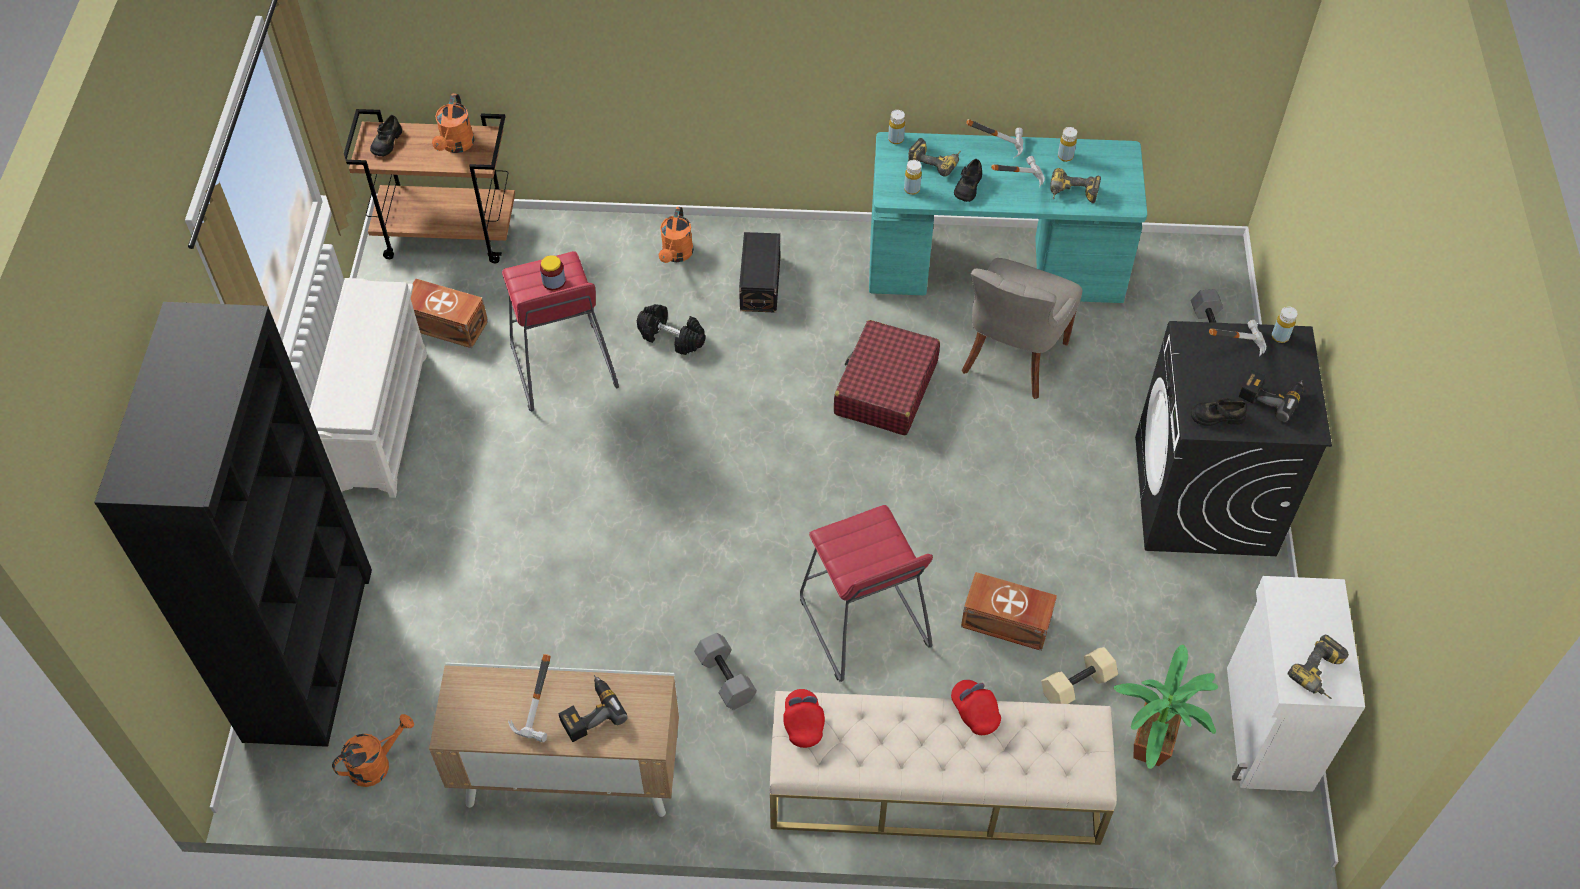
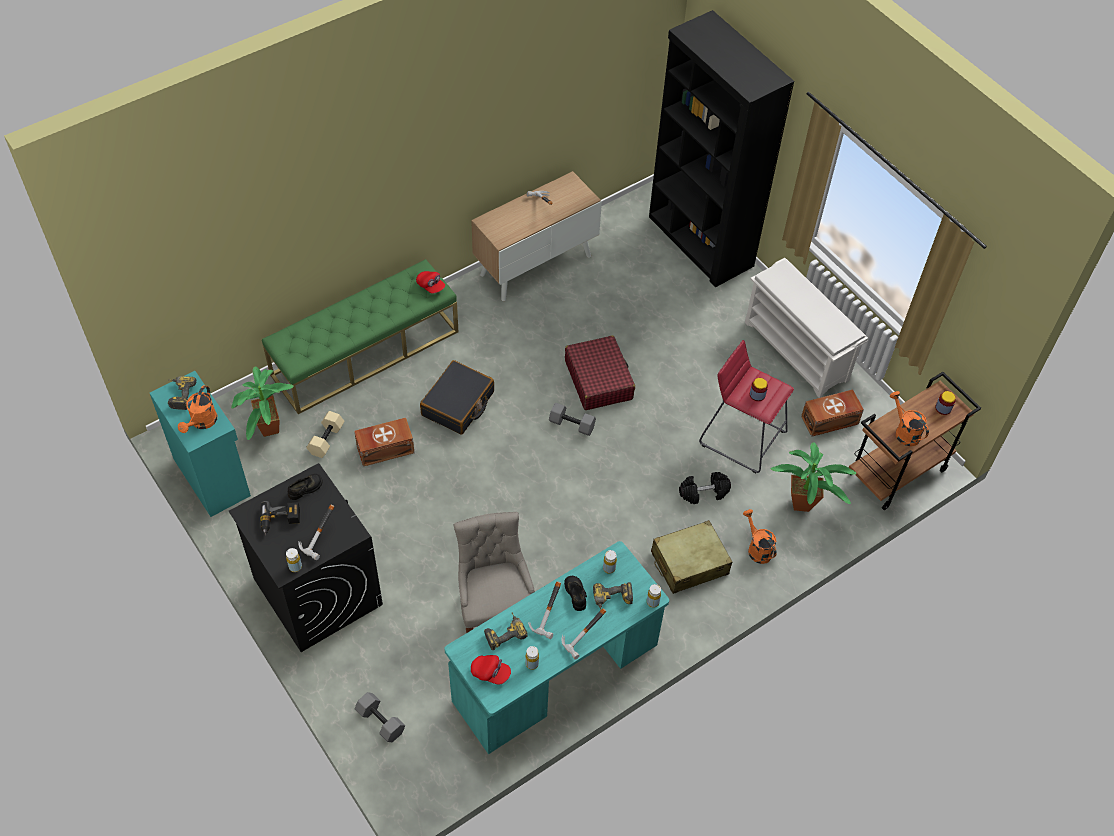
camera: 140 degrees right, 0 degrees up
orange watering can [332,714,414,787] -> orange watering can moved to [178,385,217,433]
black shoe [370,115,402,156] -> jar [935,391,956,415]
power drill [558,675,628,742] -> none
grey dumbbell [694,633,757,710] -> grey dumbbell moved to [549,402,596,436]
black storage box [739,232,780,313] -> beige suitcase [651,520,732,594]
beige bench [770,691,1117,845] -> green bench [262,259,458,414]
red stool [800,505,933,682] -> black suitcase [420,360,494,435]
red suitcase [834,320,940,435] -> red suitcase moved to [565,335,635,410]
red cap [951,680,1001,735] -> red cap moved to [471,655,511,685]
white cabinet [1227,576,1365,792] -> turquoise cabinet [150,371,251,517]
none -> potted plant [771,442,856,512]

